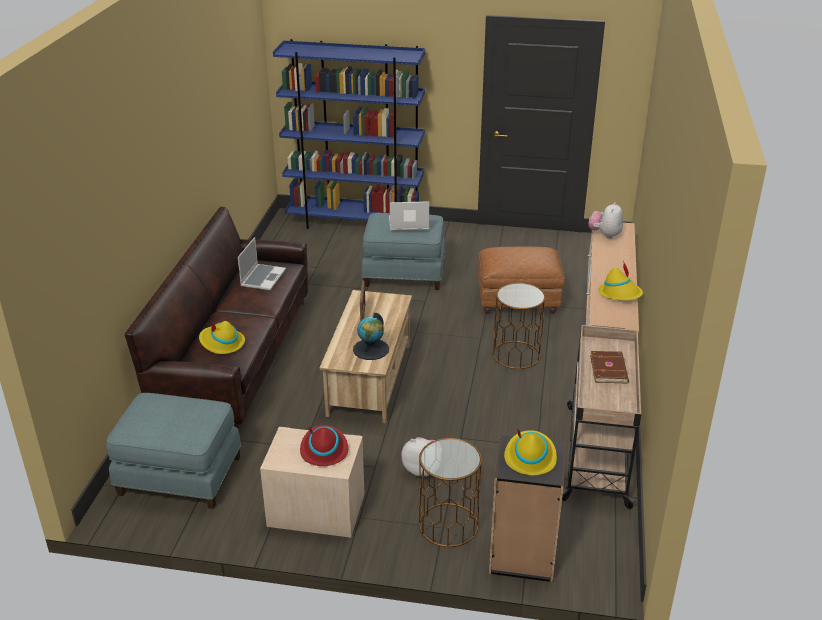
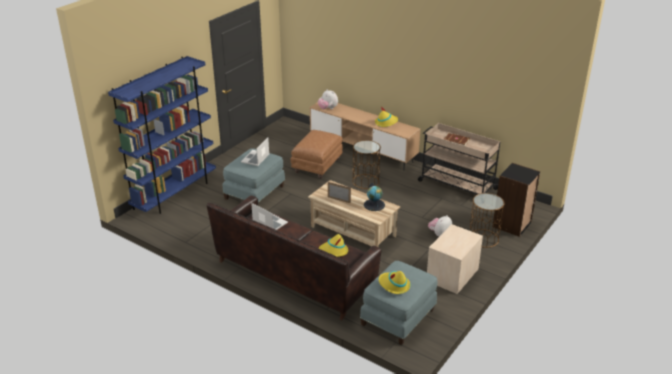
camera: 65 degrees left, 0 degrees up
red hat [300,425,348,466] -> none
yellow hat [504,429,557,475] -> yellow hat moved to [379,271,410,294]

